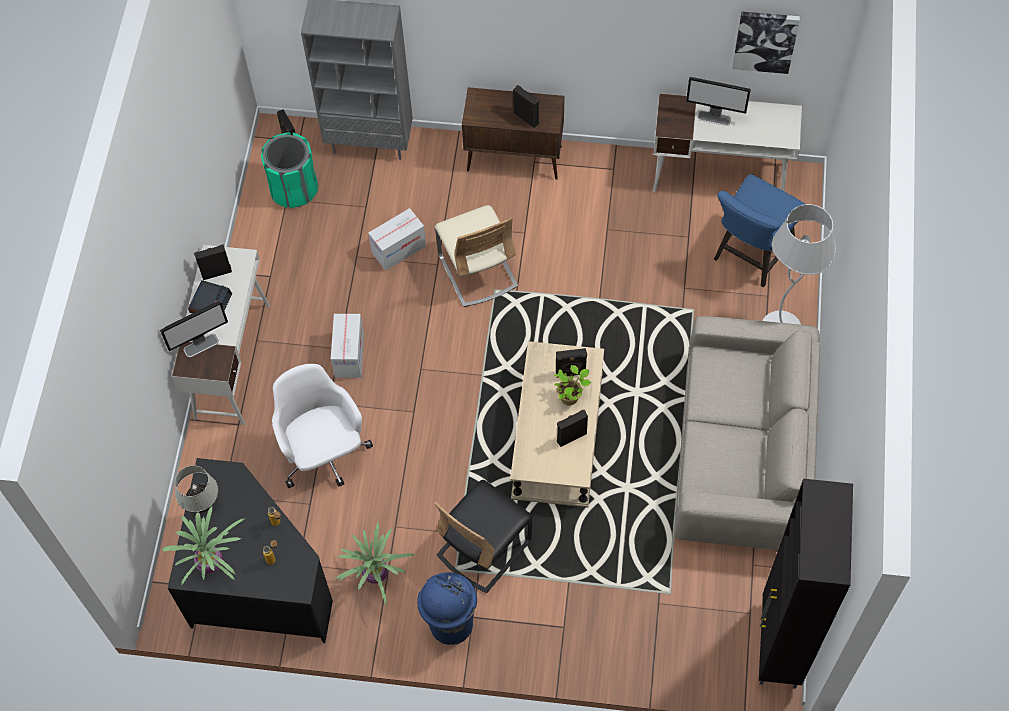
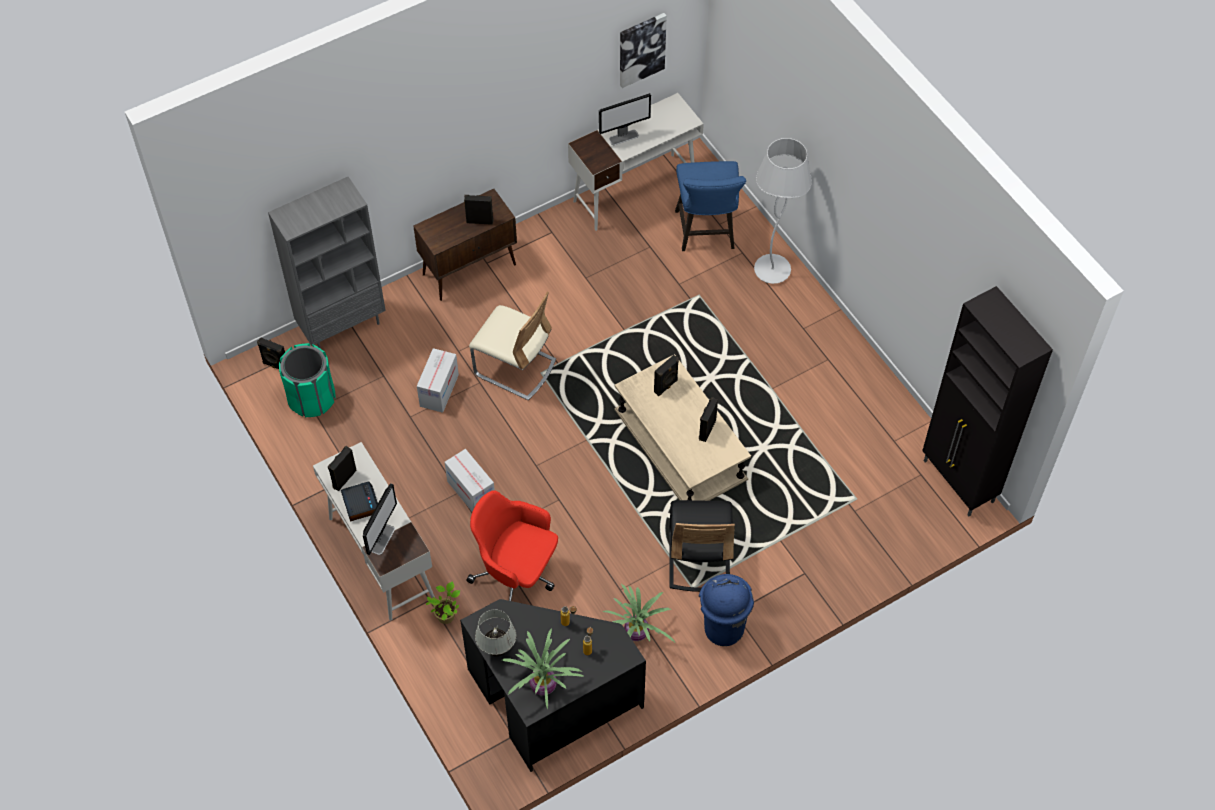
camera: 40 degrees left, 5 degrees down
white office chair [272,364,373,488] -> red office chair [466,490,558,601]
potted plant [554,365,591,405] -> potted plant moved to [426,581,460,624]
beige sofa [674,316,820,550] -> none

